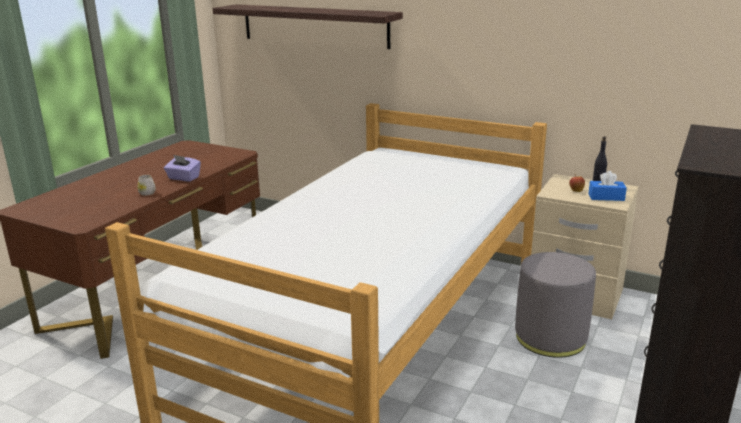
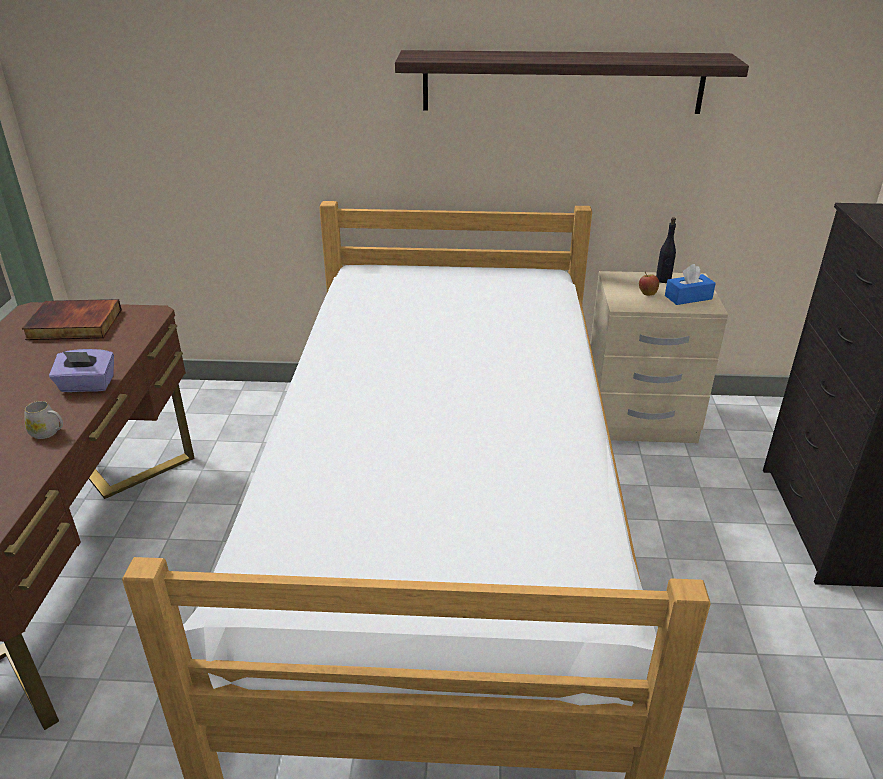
camera: 25 degrees left, 10 degrees up
shelf [213,4,403,49] -> shelf moved to [395,50,749,114]
grey ottoman [515,252,596,358] -> none
none -> book [22,299,122,340]

